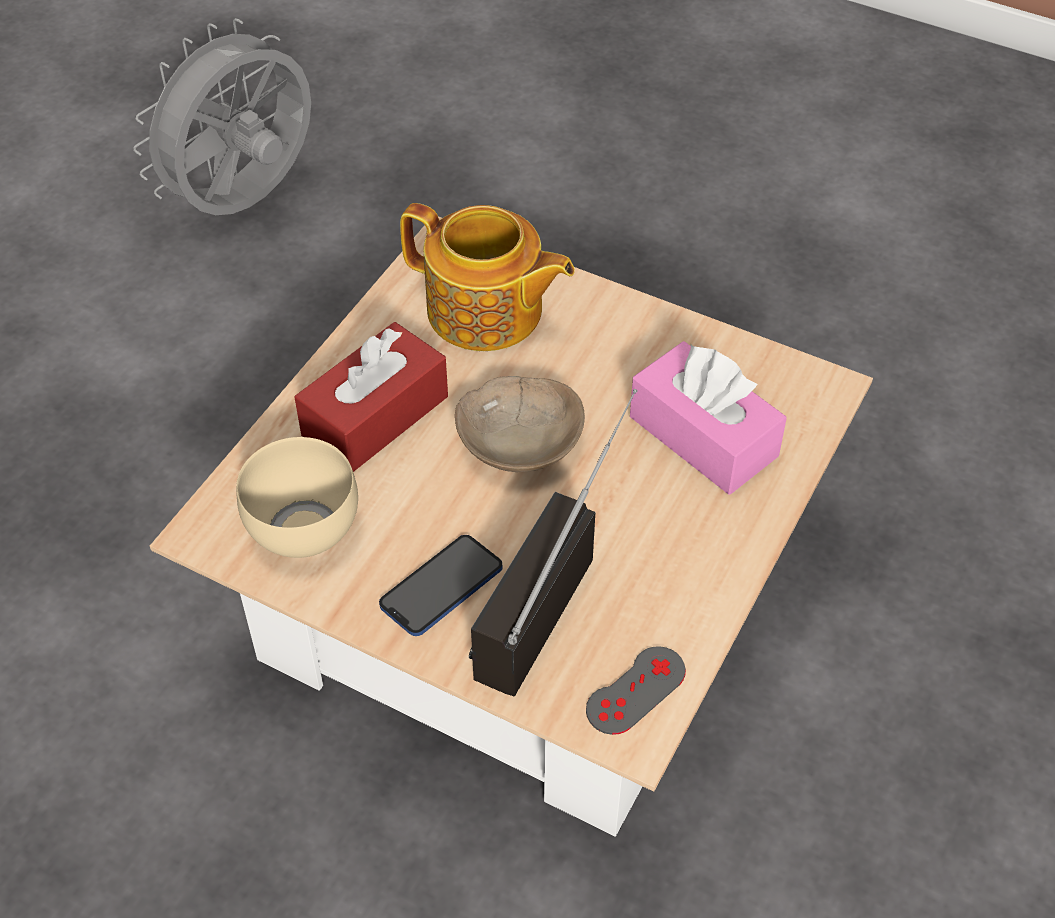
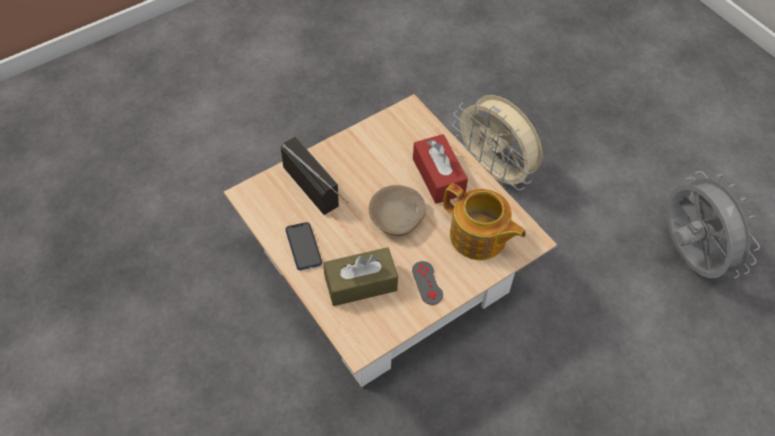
camera: 115 degrees right, 5 degrees up
beige bowl [236,437,358,558] -> none
phone [379,535,503,636] -> phone moved to [285,222,322,270]
teapot [400,203,575,351] -> teapot turned 105 degrees counterclockwise [443,183,526,260]
grey game controller [586,646,686,735] -> grey game controller moved to [412,261,443,305]
pink tissue box [630,341,787,495] -> brown tissue box [324,247,398,306]
none -> beige fan [452,95,542,190]

